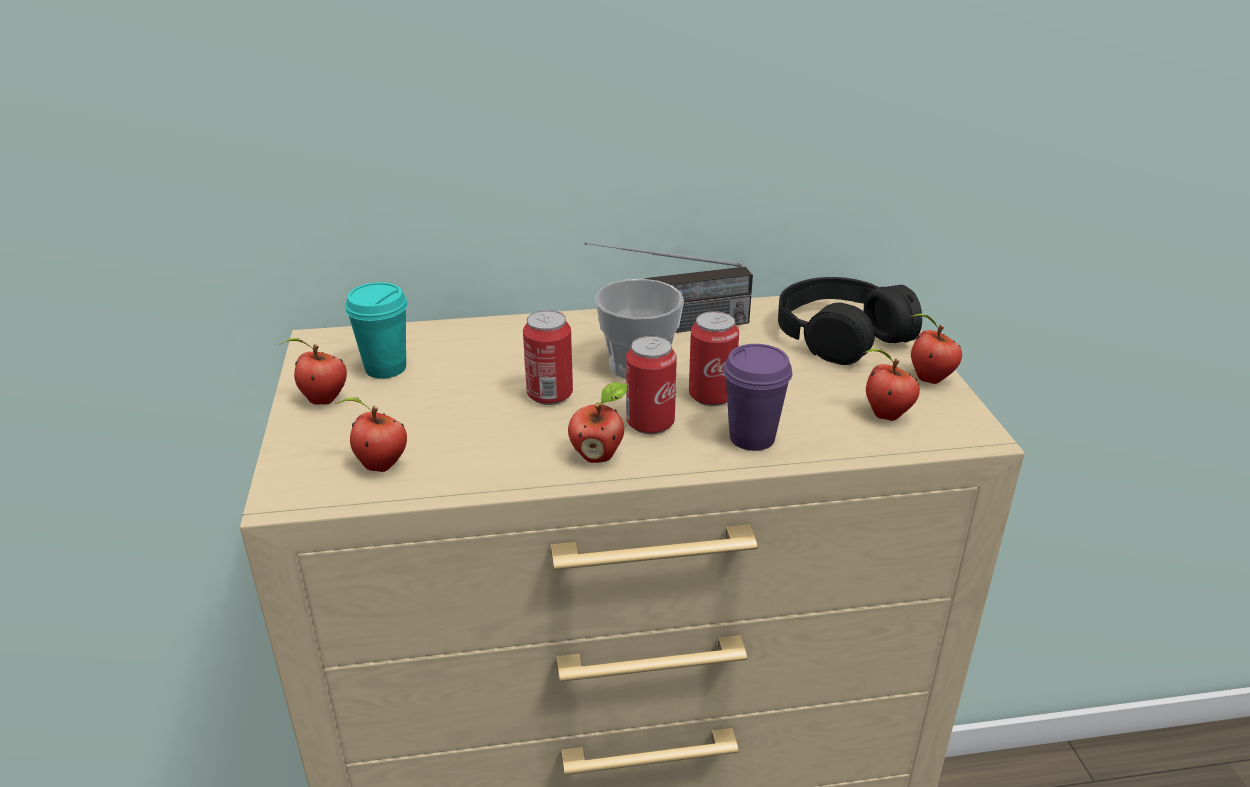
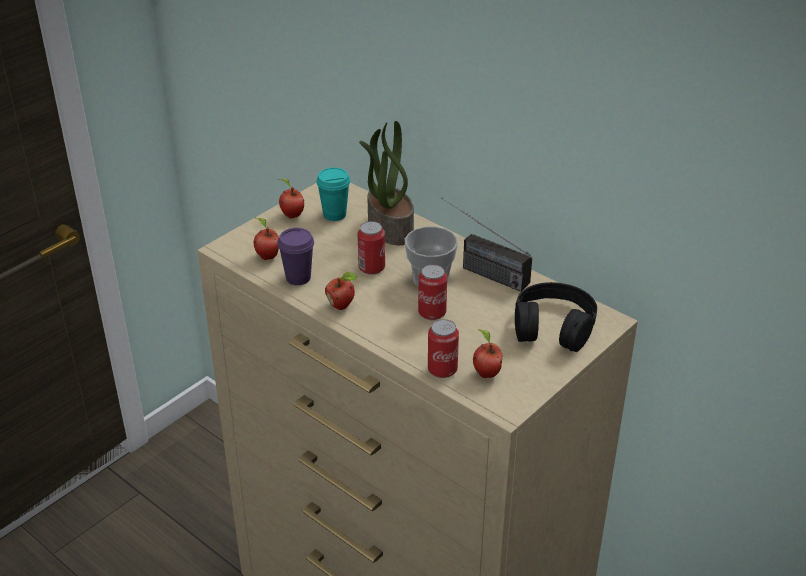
camera: 50 degrees right, 5 degrees up
can [626,336,677,434] -> can moved to [428,319,459,378]
purple cup [723,344,792,451] -> purple cup moved to [277,228,314,285]
apple [911,314,962,384] -> none
none -> potted plant [359,121,414,245]

